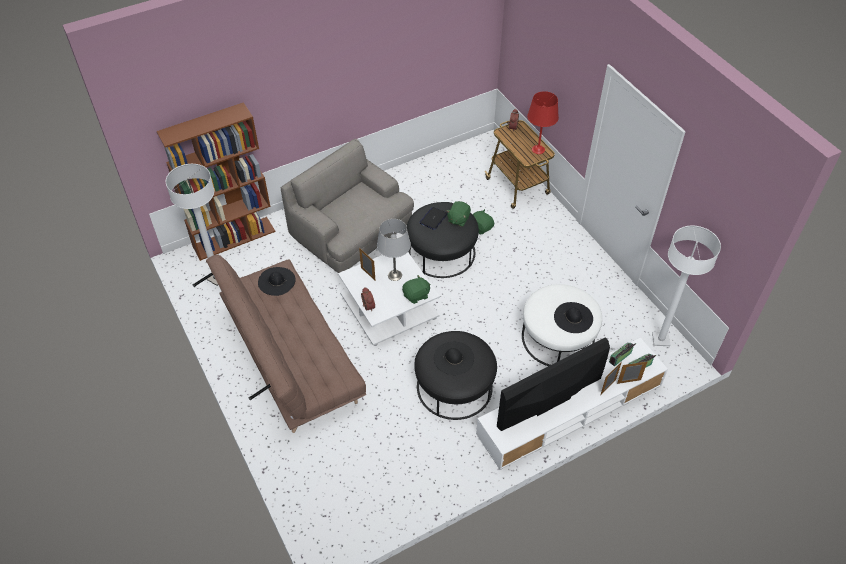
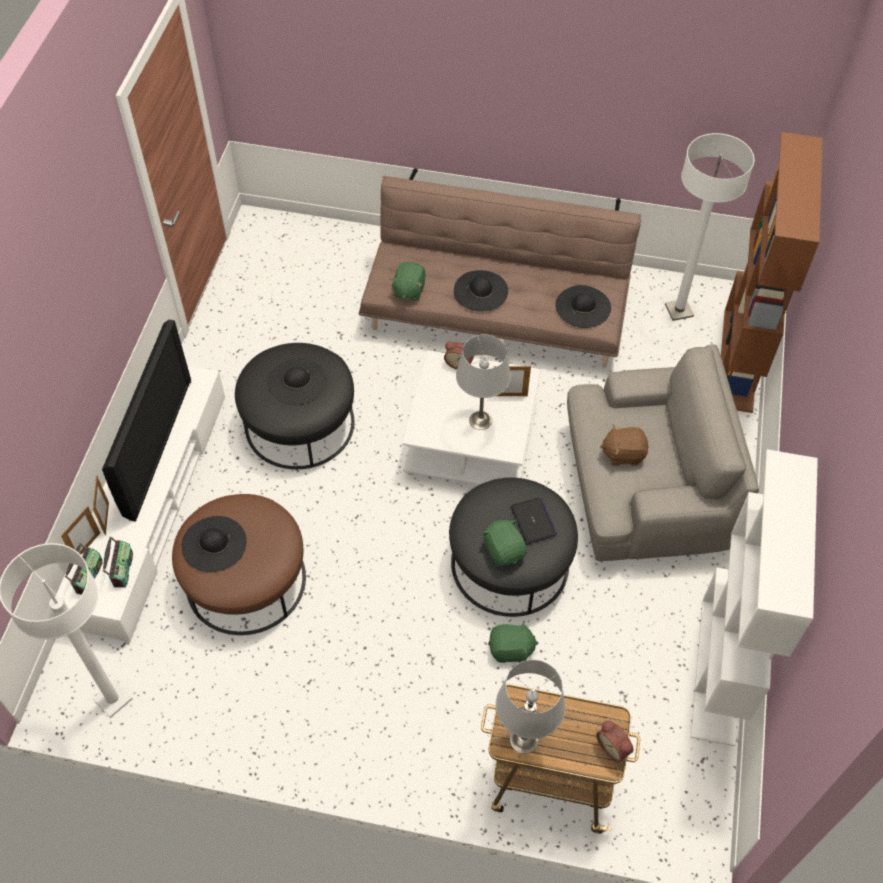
camera: 130 degrees right, 5 degrees up
green plush toy [402,275,431,304] -> green plush toy moved to [390,262,426,301]
white ottoman [522,284,602,366] -> brown ottoman [172,494,306,635]
red table lamp [527,91,559,154] -> grey table lamp [496,660,565,754]
none -> black hat [454,270,508,312]
none -> brown plush toy [600,425,649,466]
none -> white bookcase [691,449,818,746]

